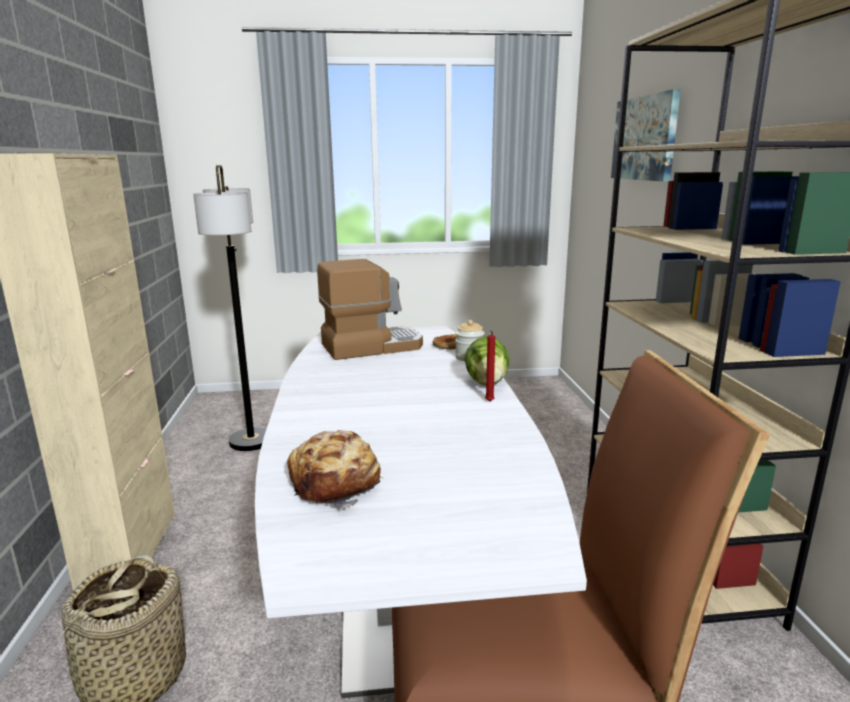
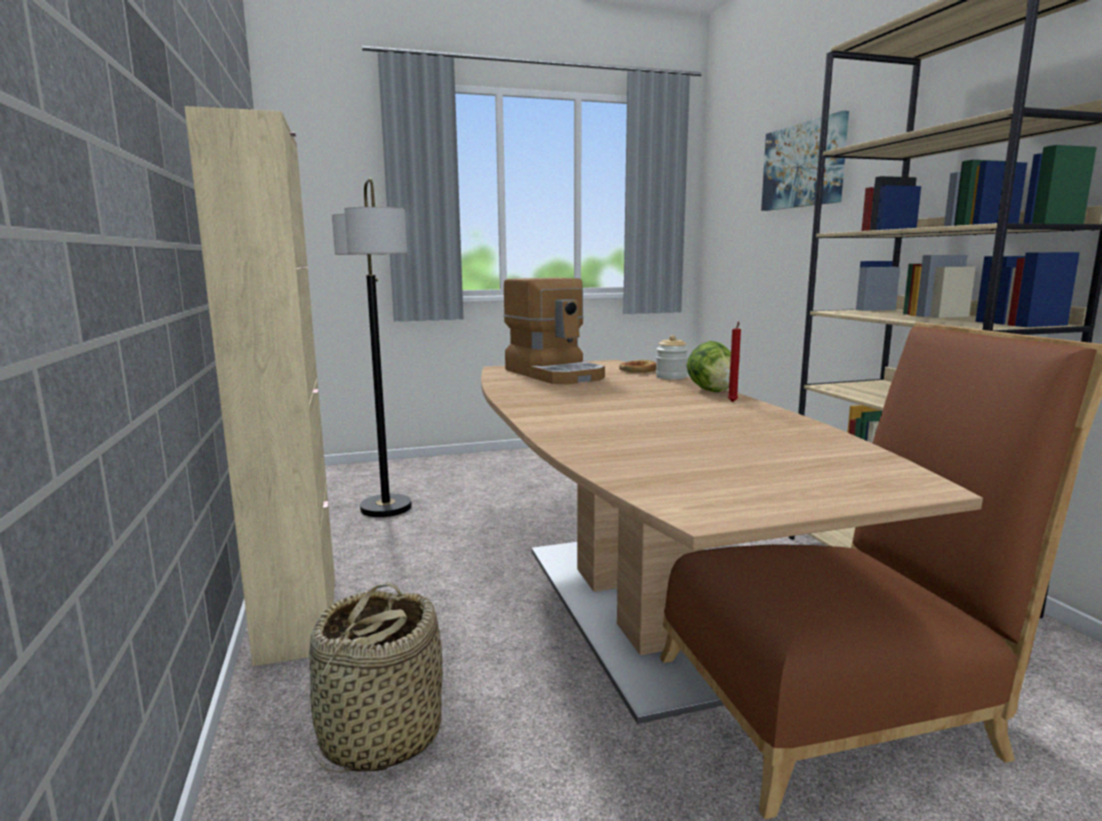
camera: 10 degrees left, 5 degrees down
white dining table [255,326,587,698] -> brown dining table [481,360,983,724]
bread [287,430,383,509] -> none
coffee machine [317,259,423,360] -> coffee machine turned 90 degrees clockwise [504,278,605,384]

